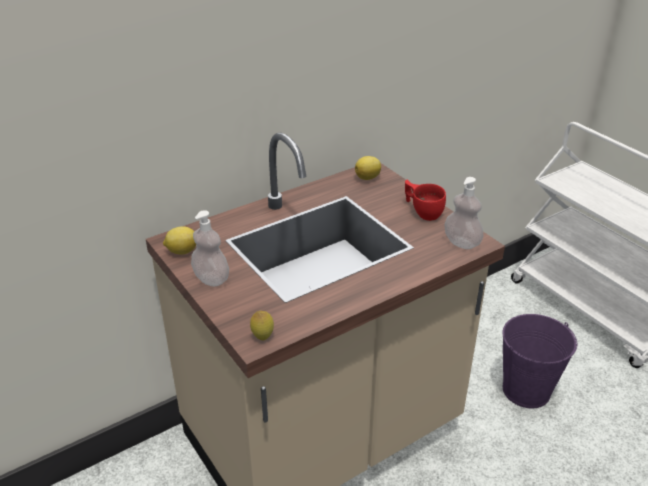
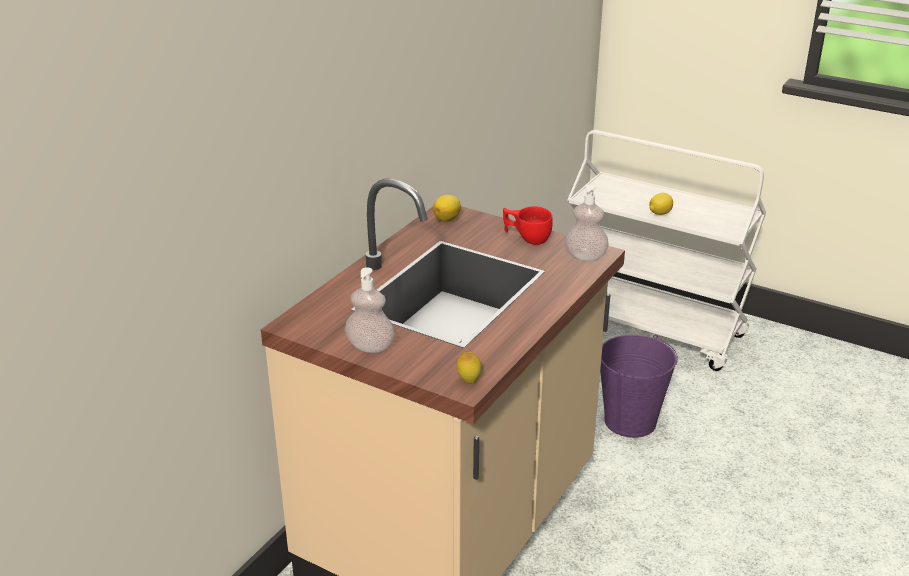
camera: 25 degrees left, 5 degrees down
lemon [163,226,196,254] -> lemon moved to [649,193,673,215]

